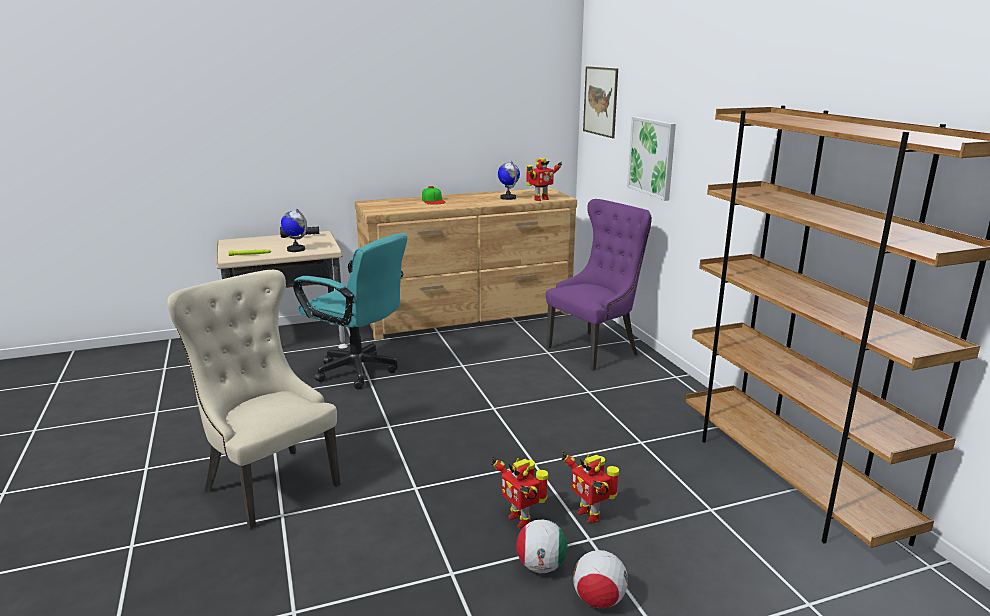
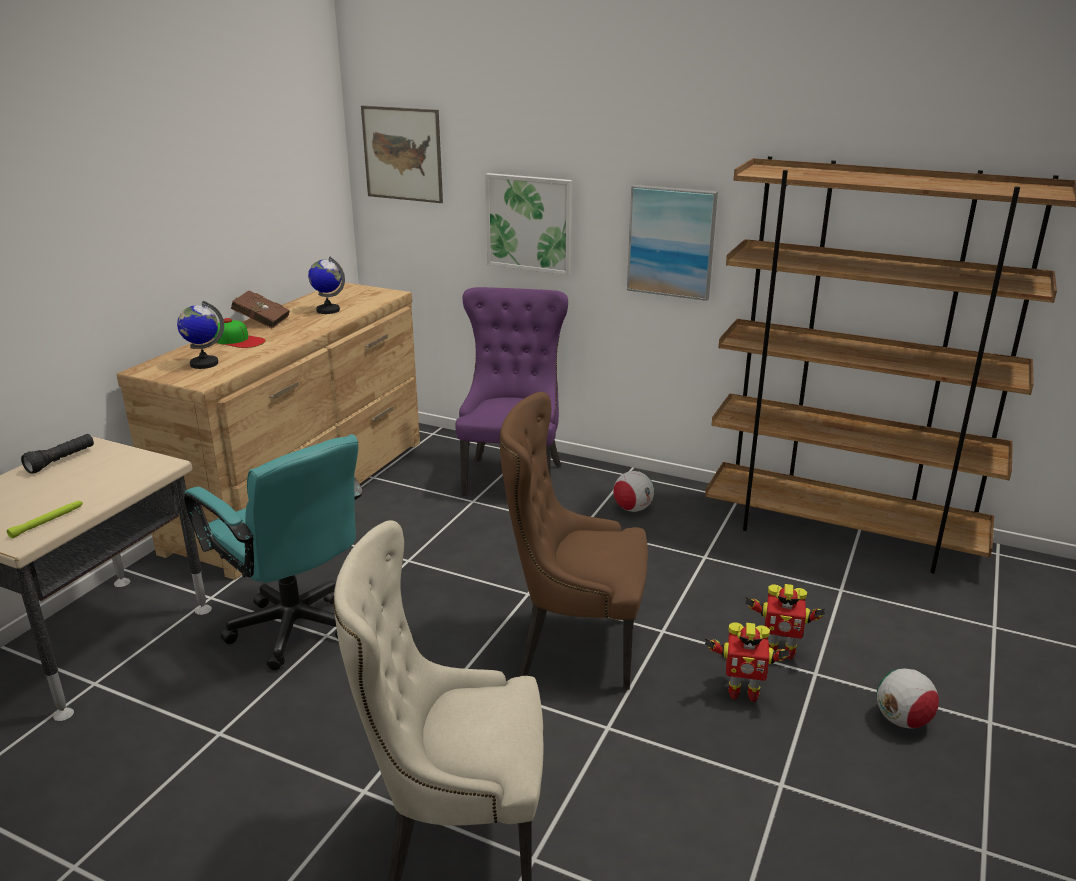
camera: 45 degrees left, 5 degrees up
globe [281,209,307,252] -> globe moved to [177,301,224,369]
turquoise office chair [293,233,407,390] -> turquoise office chair turned 60 degrees clockwise [184,434,362,670]
football [516,519,568,573] -> football moved to [613,471,654,512]
toy robot [526,158,562,201] -> none
none -> brown book [231,291,290,329]
none -> brown chair [500,392,648,690]
none -> picture [627,185,718,301]

